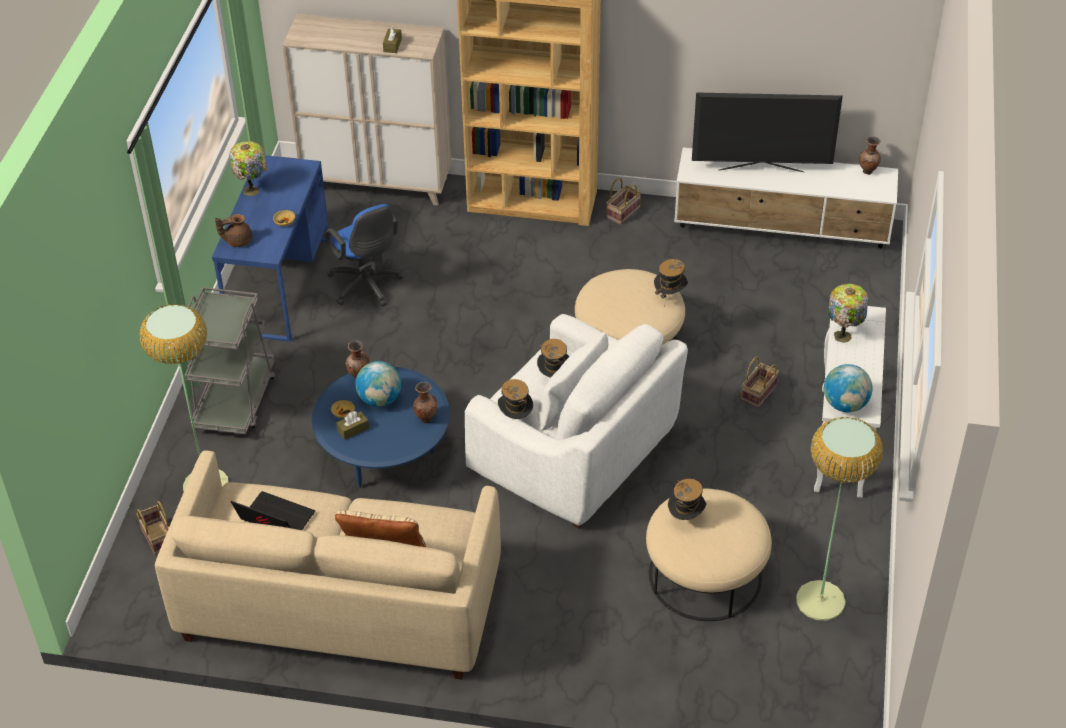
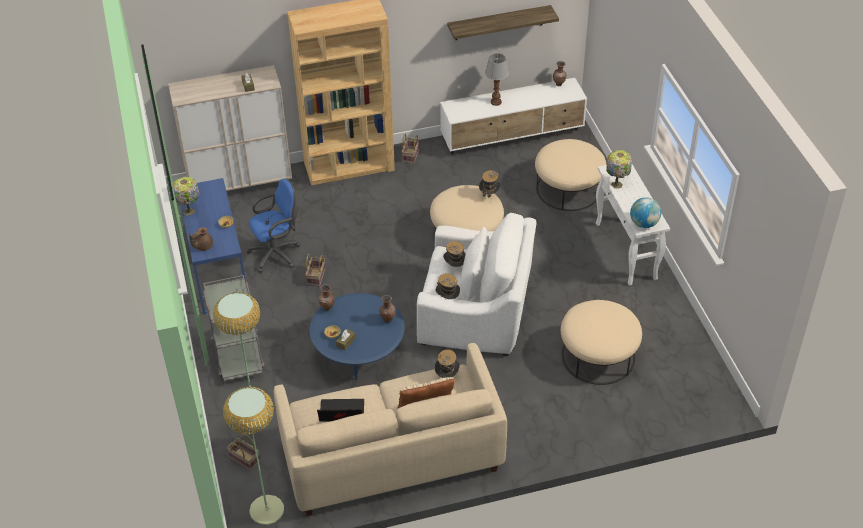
camera: 25 degrees left, 0 degrees up
blue office chair [325,204,403,307] -> blue office chair turned 60 degrees counterclockwise [246,178,300,273]
globe [355,361,401,407] -> none
hat [668,479,706,520] -> hat moved to [435,350,460,378]
television [692,92,843,172] -> table lamp [485,53,509,106]
basket [741,356,779,408] -> basket moved to [305,254,325,287]
floor lamp [796,417,883,621] -> floor lamp moved to [223,387,284,525]
none -> shelf [447,5,559,40]
none -> beige ottoman [535,139,606,211]

